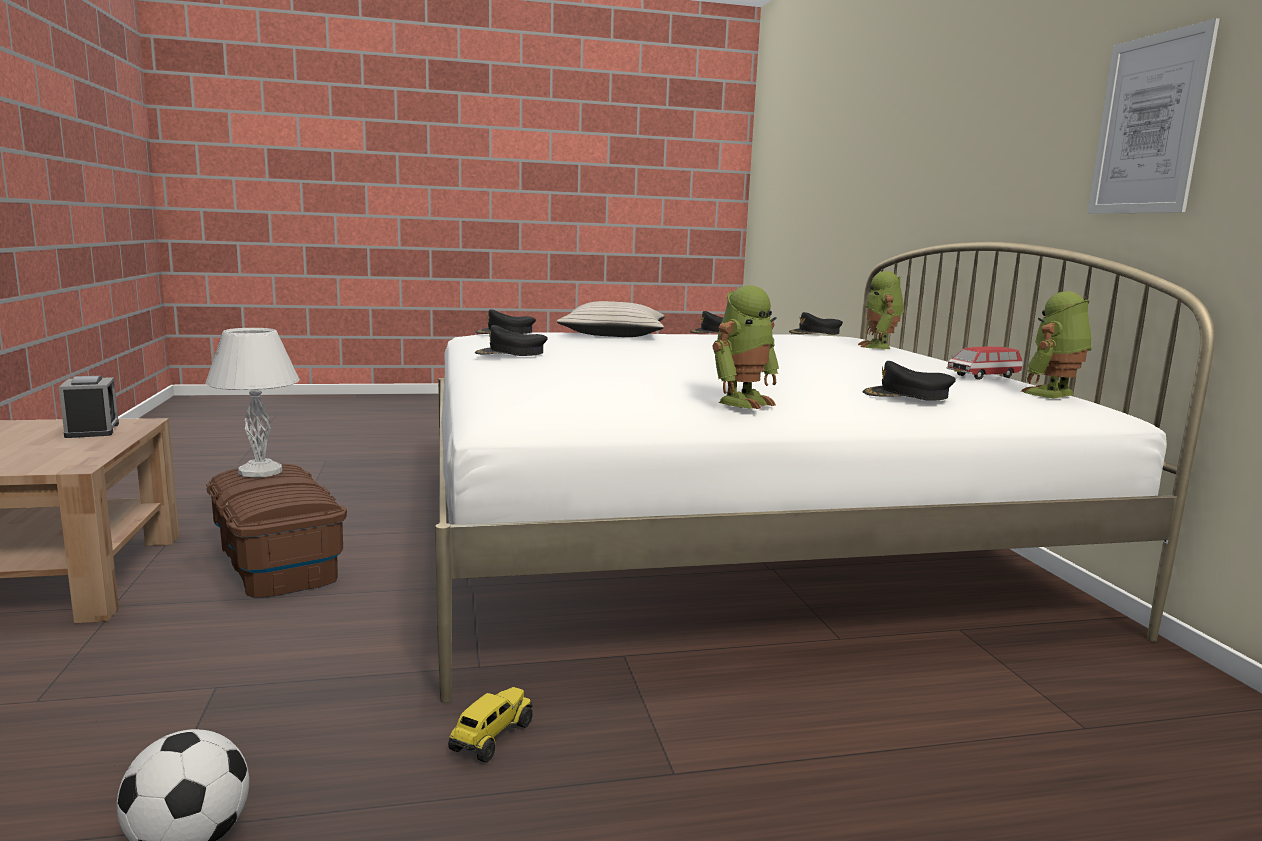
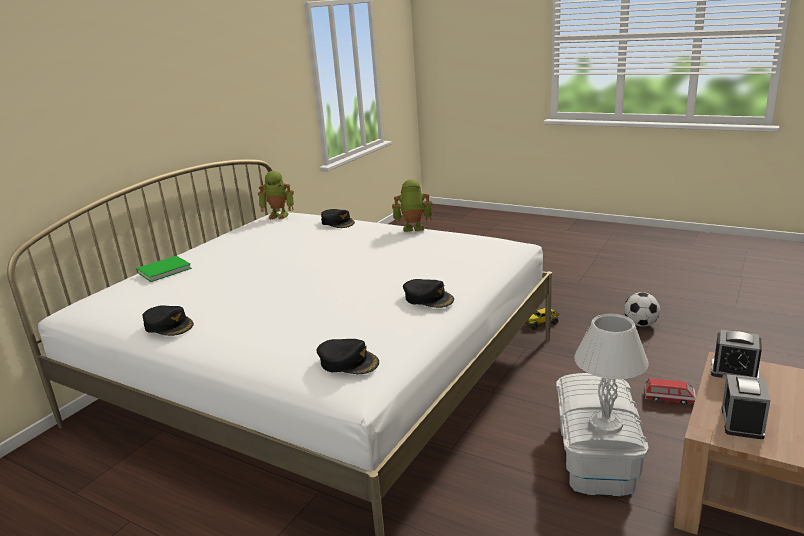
camera: 135 degrees left, 10 degrees up
brown storage box [206,463,347,599] -> white storage box [556,373,649,496]
beige pillow [557,301,665,337] -> none
black cap [789,312,843,335] -> none
toy robot [858,271,904,349] -> green book [136,256,192,282]
toy car [946,347,1022,380] -> toy car moved to [645,378,696,405]
picture [1088,18,1220,214] -> none
none -> alarm clock [711,330,762,378]

